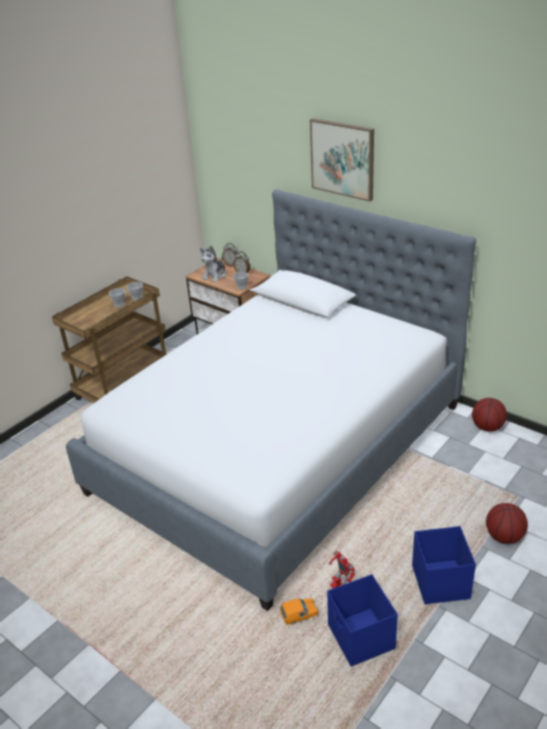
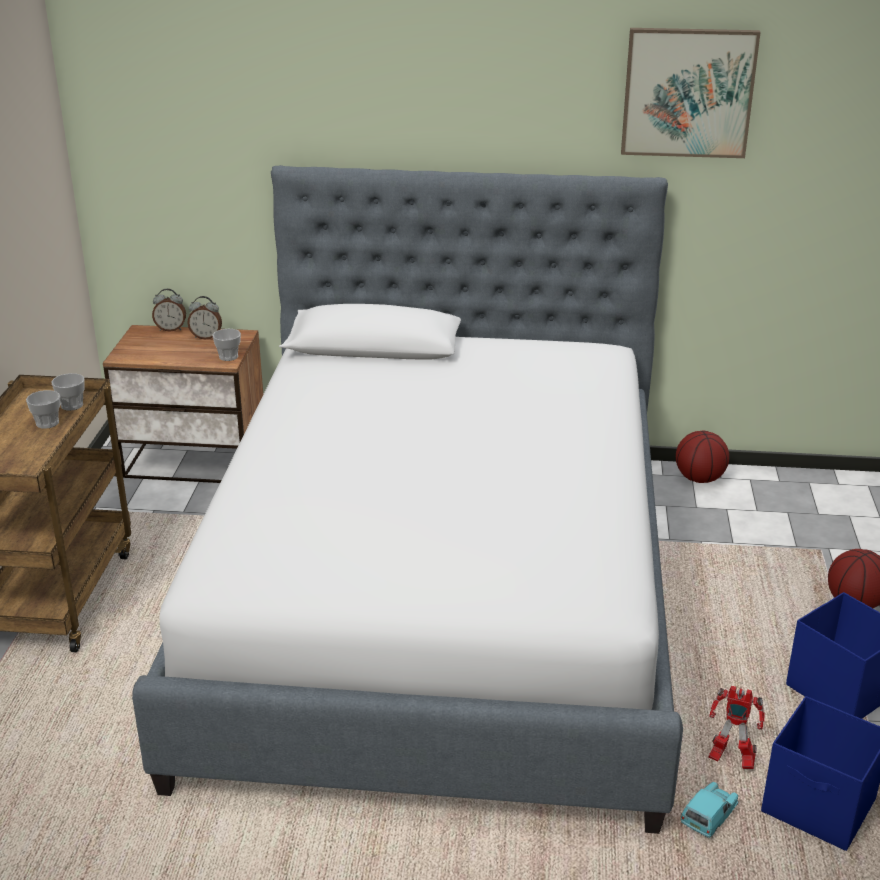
camera: 35 degrees left, 5 degrees down
plush toy [200,246,226,282] -> none
orange toy car [280,598,318,625] -> turquoise toy car [681,782,738,838]
picture [310,118,374,202] -> picture moved to [621,28,761,158]

